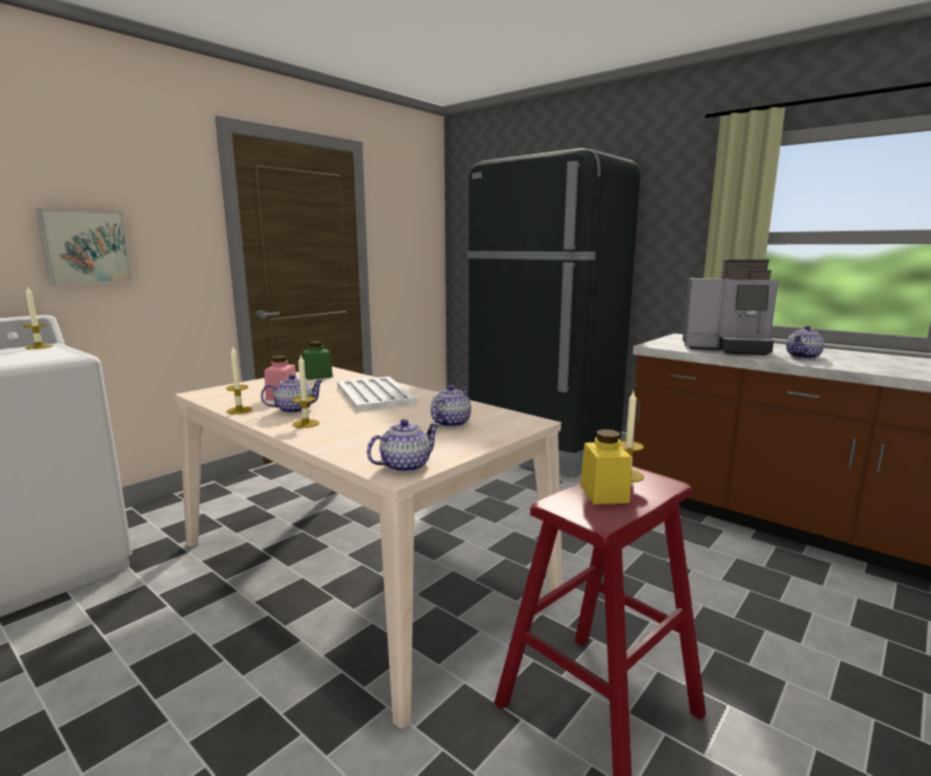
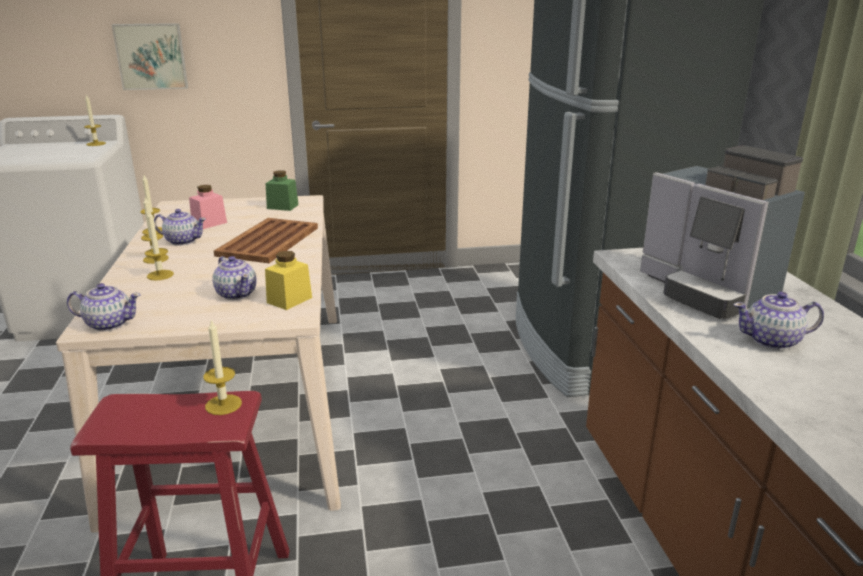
camera: 40 degrees right, 10 degrees up
white tray [337,376,417,411] -> brown tray [214,218,318,263]
teapot [430,385,471,427] -> teapot turned 75 degrees clockwise [212,256,257,300]
yellow jar [580,429,631,504] -> yellow jar moved to [265,251,312,310]
none -> candle [145,211,174,280]

